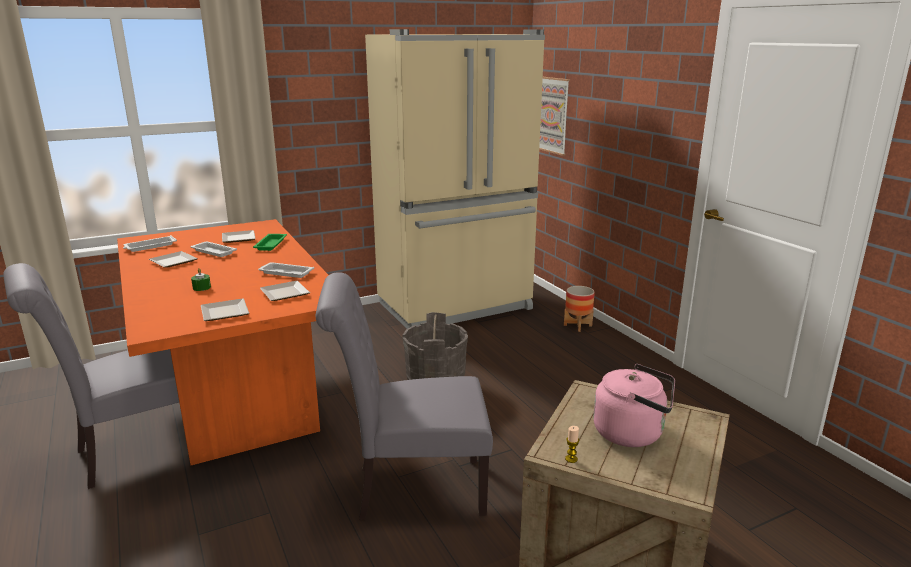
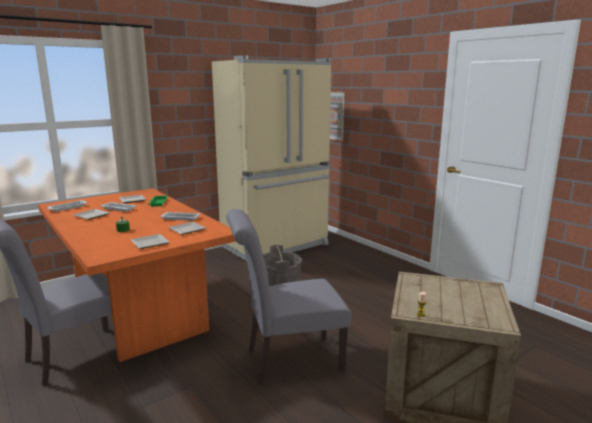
camera: 10 degrees left, 5 degrees down
planter [564,286,595,332] -> none
pink kettle [593,364,675,447] -> none

